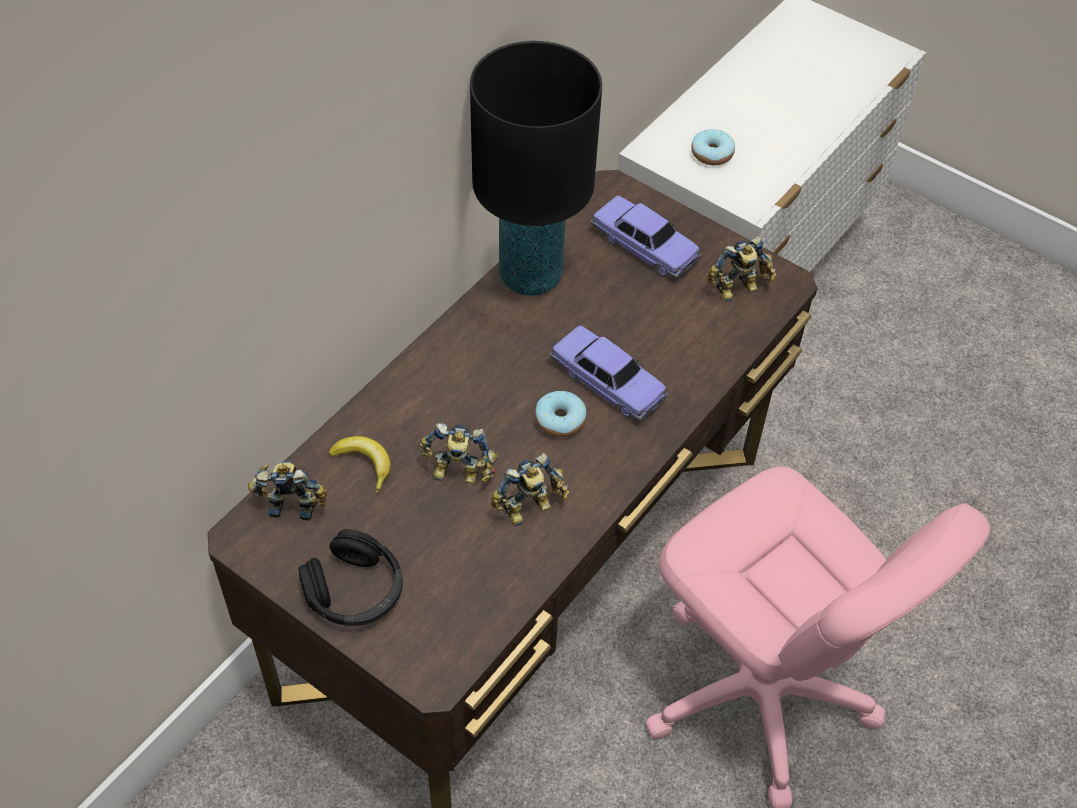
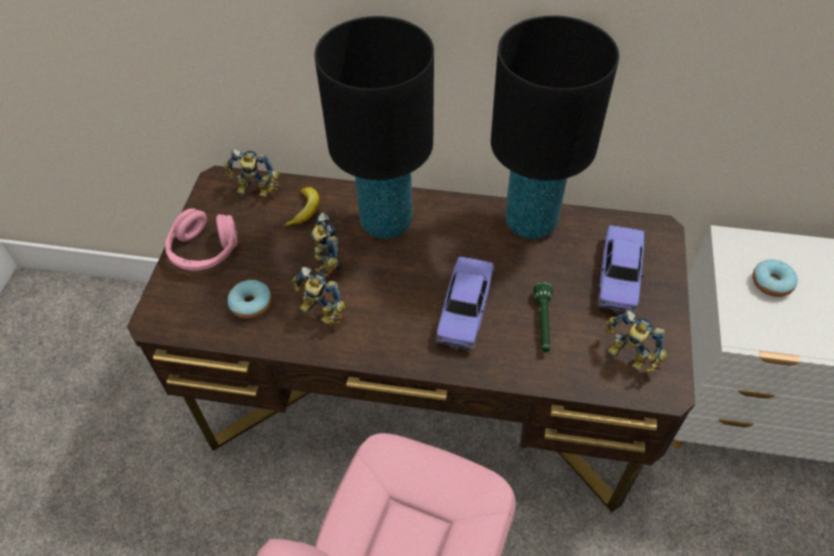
camera: 65 degrees right, 0 degrees up
toy robot [248,461,327,521] -> toy robot turned 120 degrees clockwise [224,149,279,197]
black headphones [298,529,403,626] -> pink headphones [165,208,238,270]
donut [535,391,587,437] -> donut moved to [228,280,271,319]
none -> black table lamp [314,16,434,239]
none -> green flashlight [533,282,553,352]

